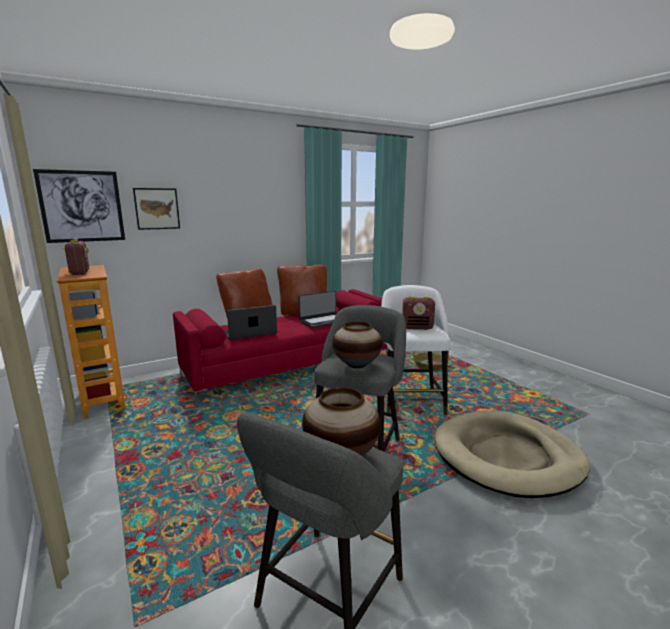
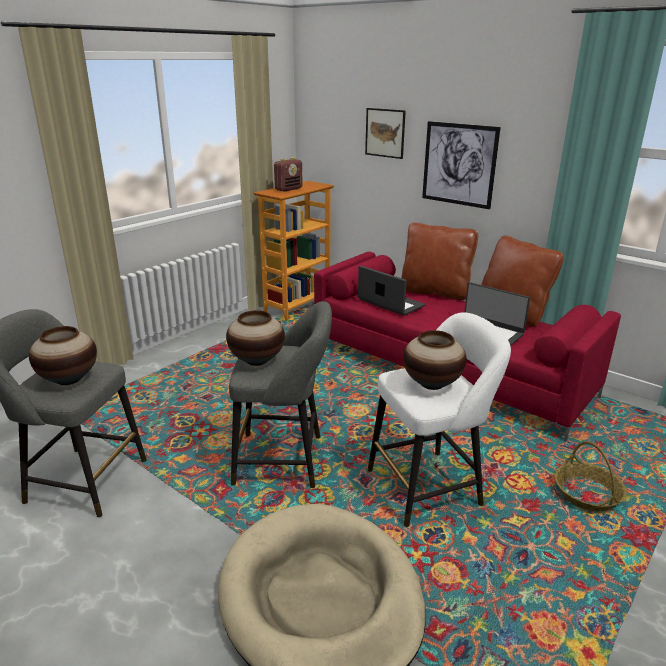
camera: 70 degrees right, 10 degrees up
picture [33,169,125,243] -> picture moved to [422,121,501,209]
radio [402,296,435,329] -> vase [403,330,466,390]

